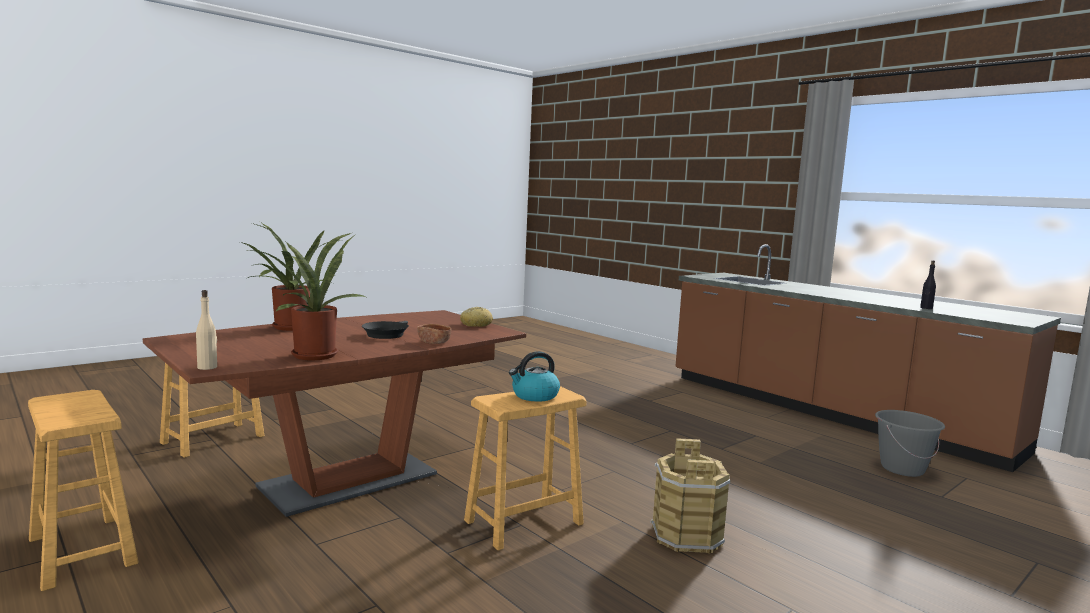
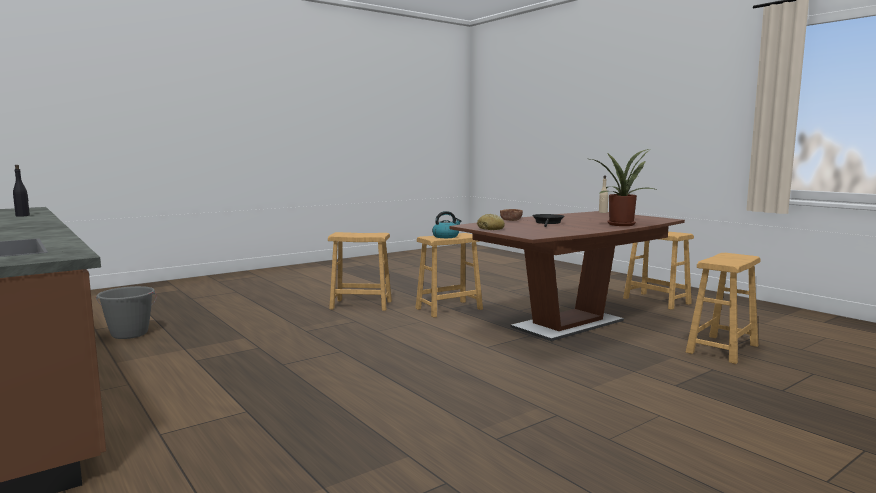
camera: 175 degrees left, 0 degrees up
potted plant [249,233,368,360] -> none
brown bucket [650,438,731,554] -> brown stool [328,232,392,311]

